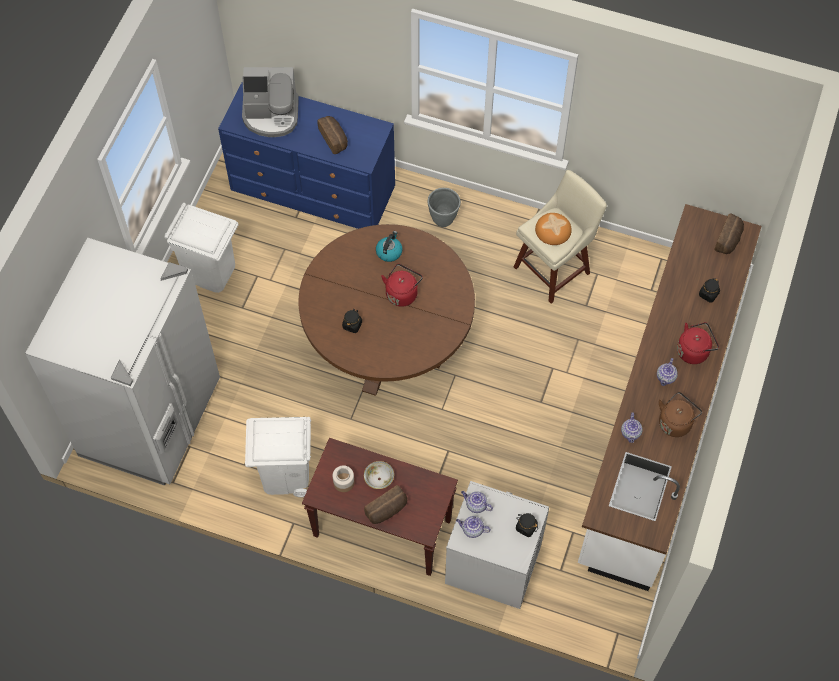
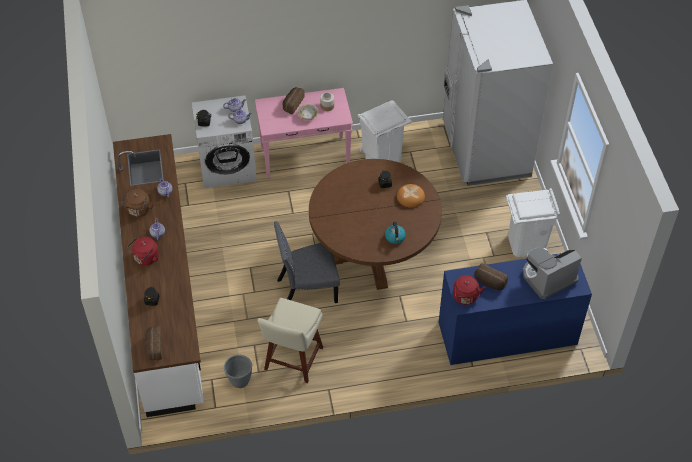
camera: 150 degrees right, 10 degrees down
brown console table [302,438,458,576] -> pink console table [255,88,353,178]
red kettle [381,264,423,307] -> red kettle moved to [453,275,485,305]
grey planter [428,188,461,227] -> grey planter moved to [224,355,252,388]
bread [535,213,572,245] -> bread moved to [397,184,425,208]
none -> grey chair [274,221,340,303]

